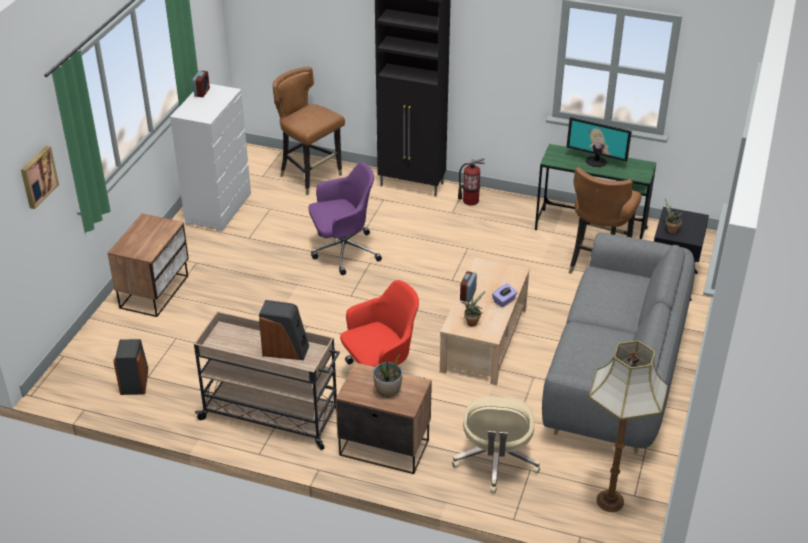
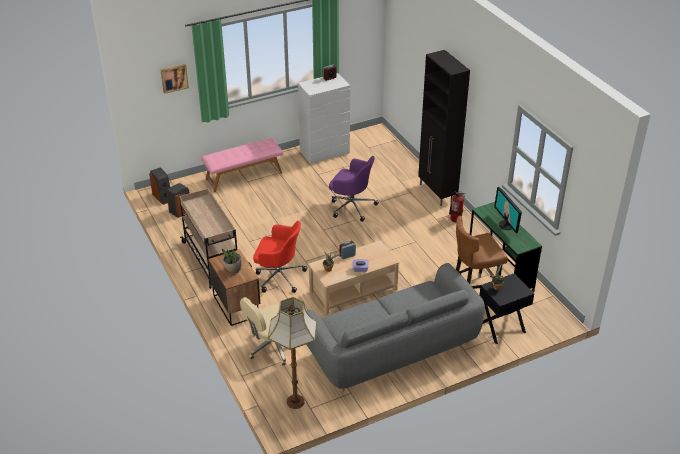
camera: 45 degrees right, 0 degrees up
nightstand [107,213,189,317] -> pink bench [201,138,283,192]
speaker [259,300,309,360] -> speaker moved to [149,167,170,205]
brown chair [273,67,345,195] -> none

